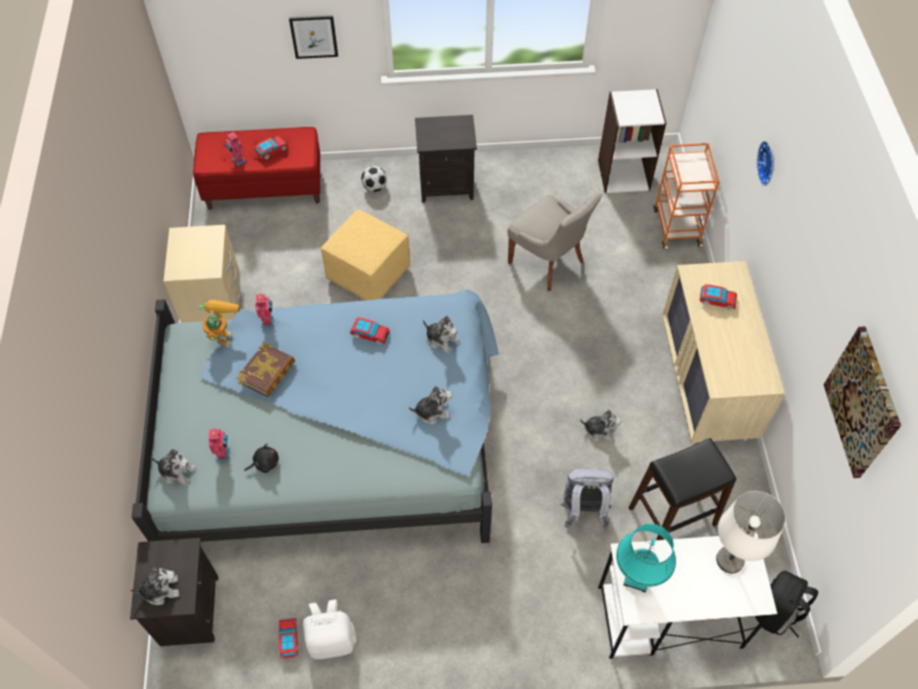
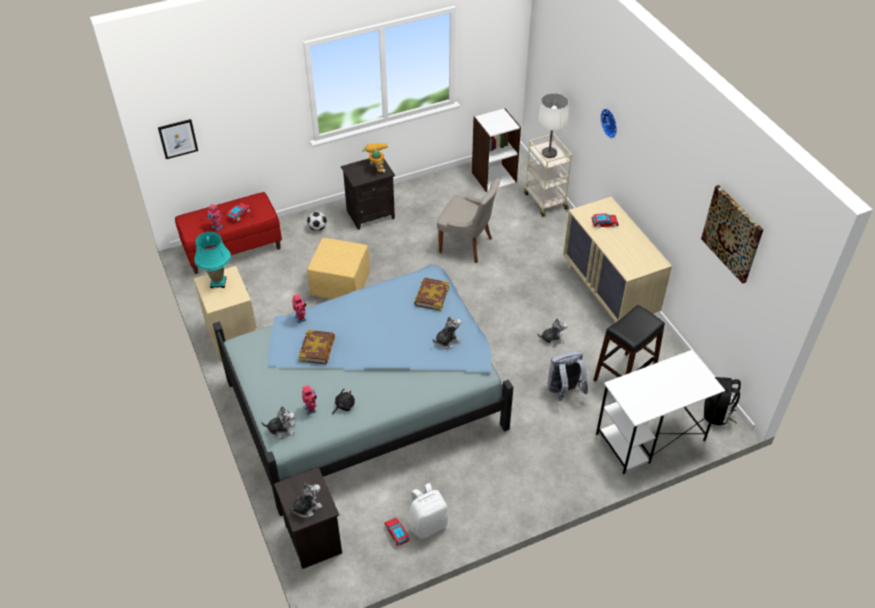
camera: 20 degrees left, 10 degrees down
toy robot [199,300,240,347] -> toy robot moved to [362,143,388,173]
picture [289,15,338,59] -> picture moved to [158,119,198,159]
toy car [350,317,390,344] -> none
plush toy [423,316,459,353] -> book [414,278,449,311]
turquoise table lamp [616,524,676,593] -> turquoise table lamp moved to [194,232,231,288]
orange cart [654,143,720,250] -> beige cart [524,134,572,217]
white table lamp [716,491,786,573] -> white table lamp moved to [537,93,569,158]

